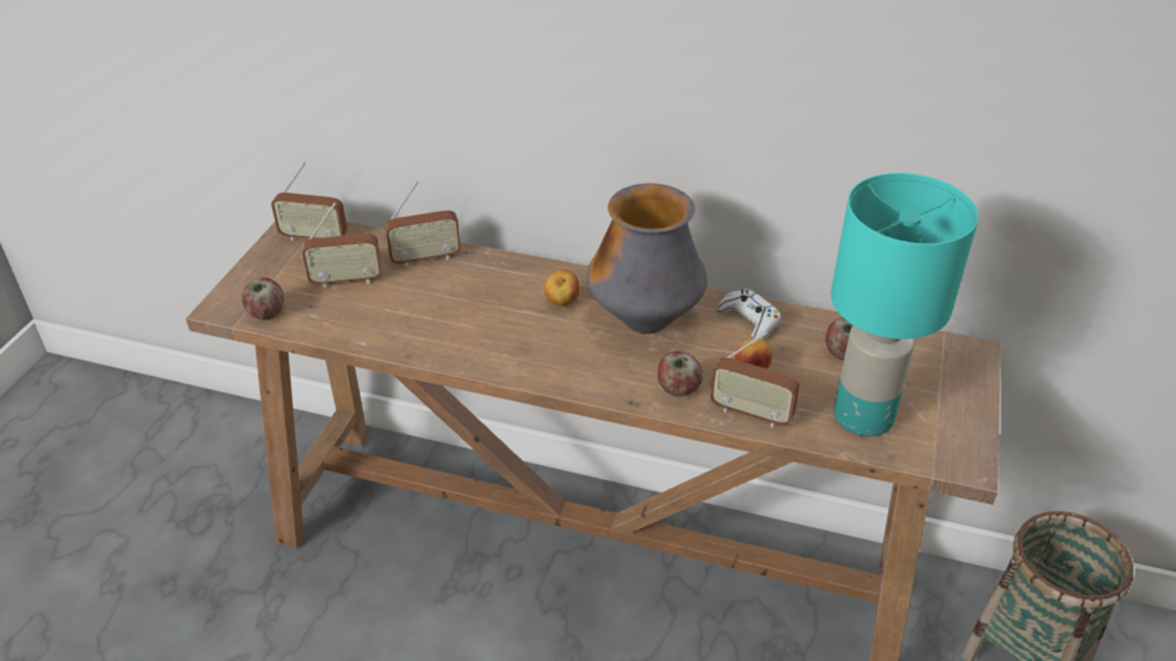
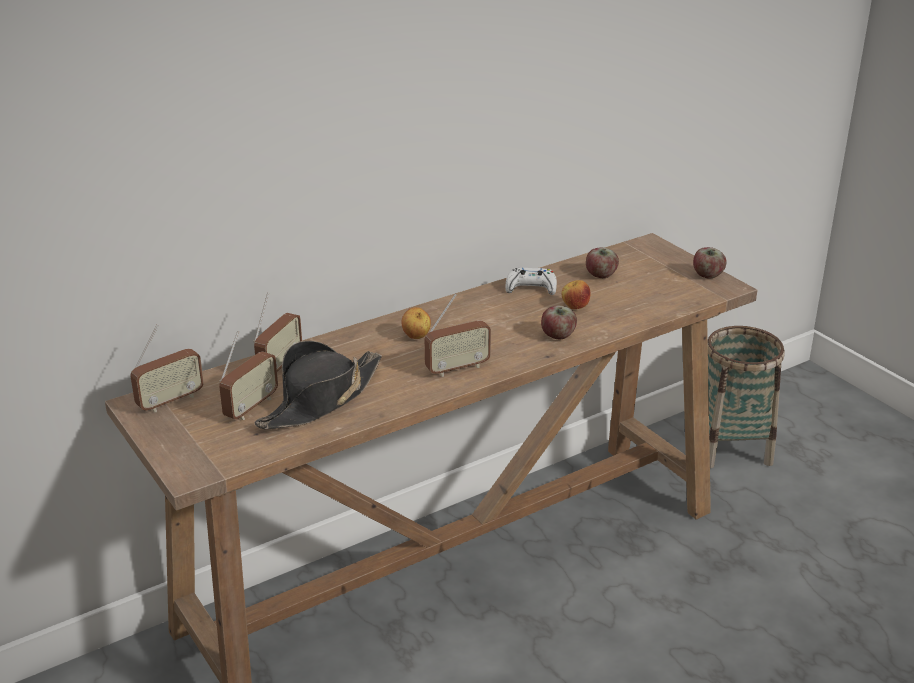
camera: 50 degrees left, 10 degrees down
apple [241,277,284,319] -> apple moved to [693,247,727,279]
vase [587,183,707,334] -> none
radio [710,331,800,428] -> radio moved to [425,293,491,377]
turquoise table lamp [831,173,978,436] -> none
none -> black hat [254,341,382,429]

